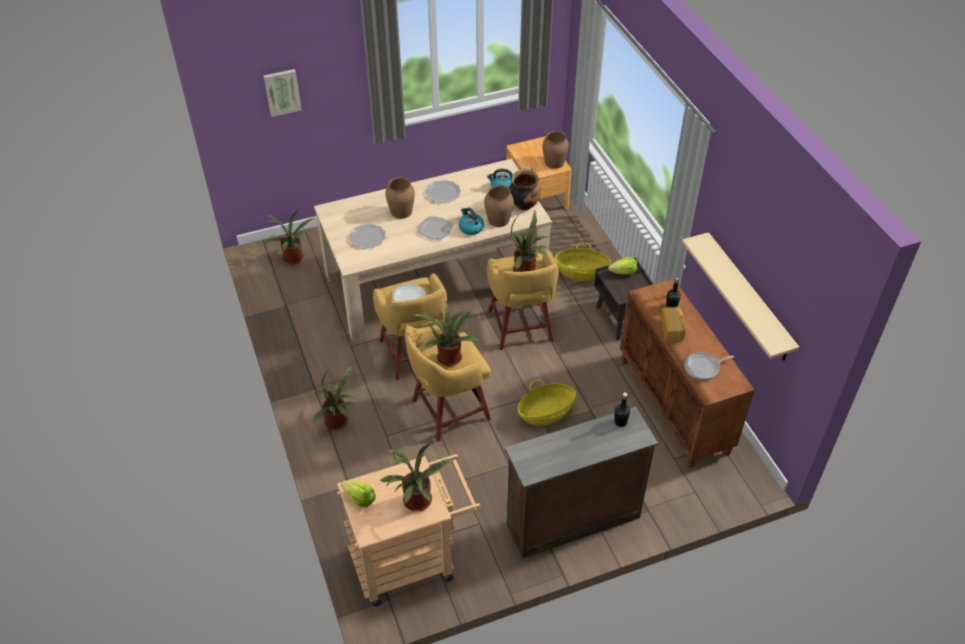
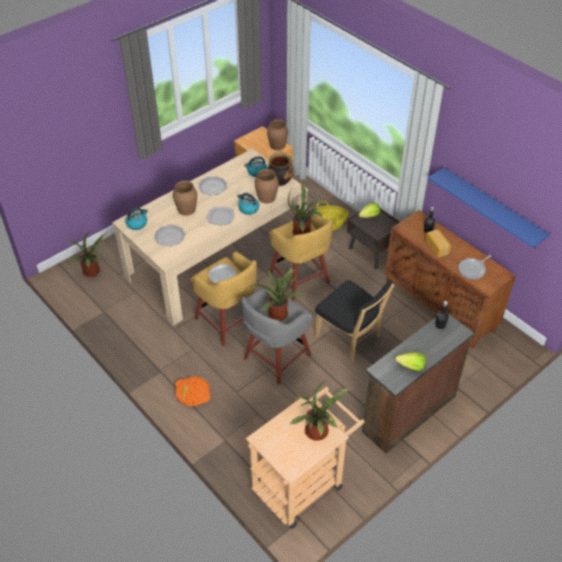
camera: 20 degrees left, 0 degrees up
picture [264,69,302,117] -> none
potted plant [311,364,357,430] -> orange tray [175,377,211,406]
lettuce [341,480,376,507] -> lettuce moved to [395,352,426,371]
yellow stool [405,325,491,442] -> grey stool [241,288,312,385]
basket [518,380,576,425] -> black chair [315,280,395,362]
beige shelf [682,232,799,361] -> blue shelf [428,167,550,248]
none -> kettle [126,208,148,230]

